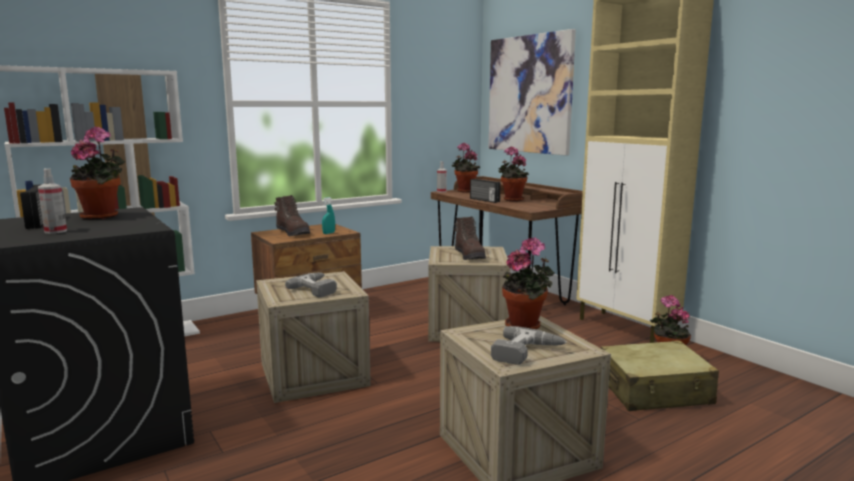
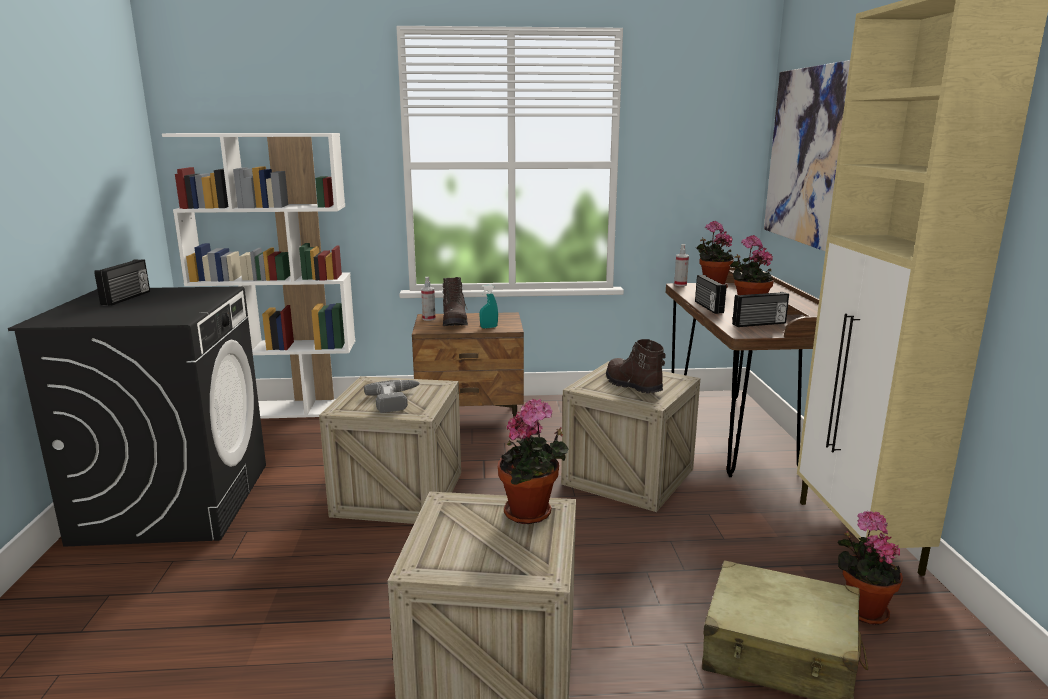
camera: 30 degrees right, 5 degrees up
spray bottle [38,169,67,234] -> spray bottle moved to [421,277,435,321]
potted plant [70,126,125,220] -> none
brown boot [455,216,486,260] -> brown boot turned 135 degrees clockwise [606,339,666,394]
power drill [491,326,567,365] -> none
none -> radio [732,292,789,327]

